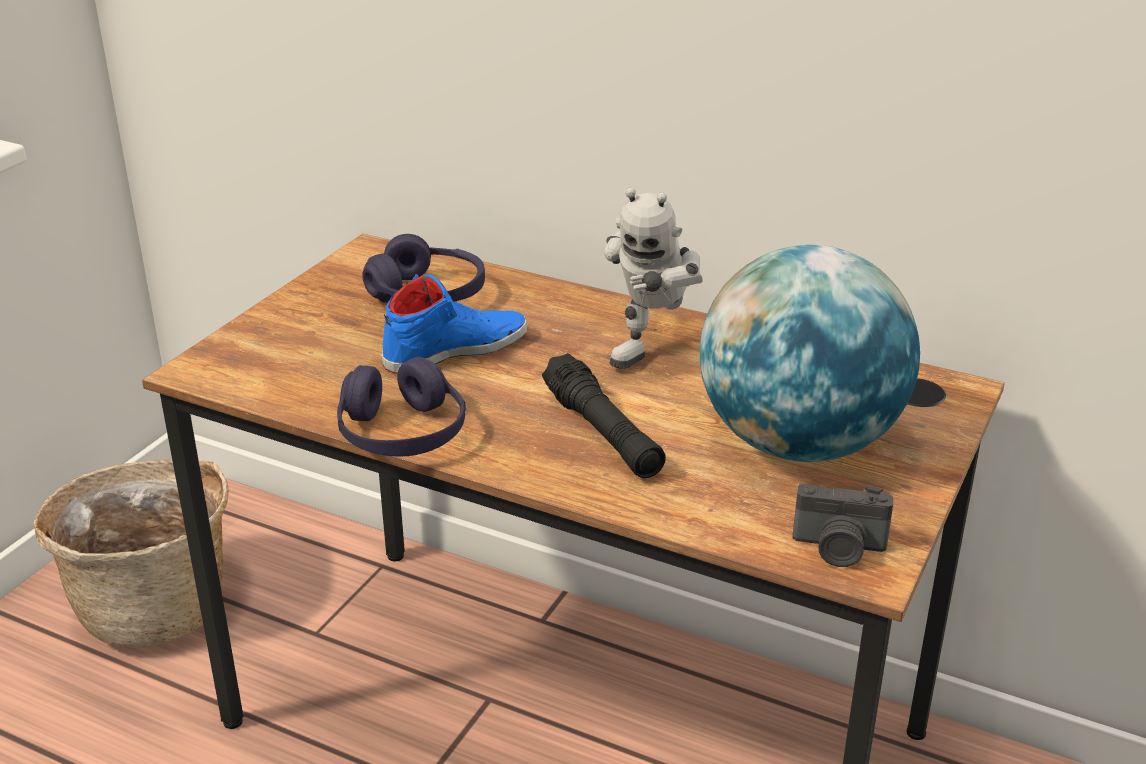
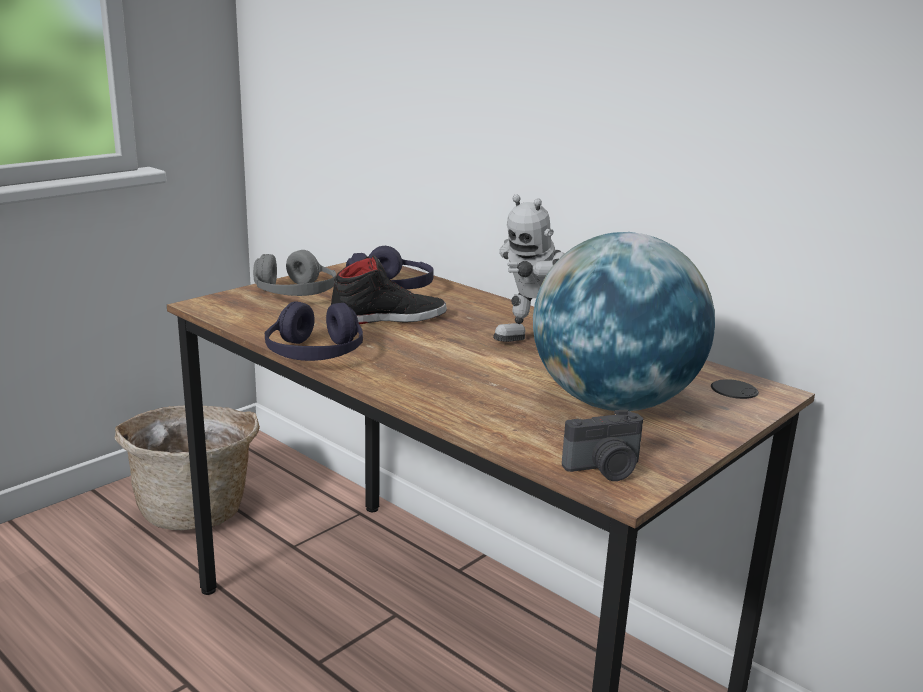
camera: 15 degrees right, 10 degrees down
blue shoe [382,274,527,374] -> black shoe [331,255,447,324]
black flashlight [542,353,666,478] -> none
camera [793,484,893,567] -> camera turned 45 degrees counterclockwise [562,409,643,481]
none -> grey headphones [253,250,336,296]

